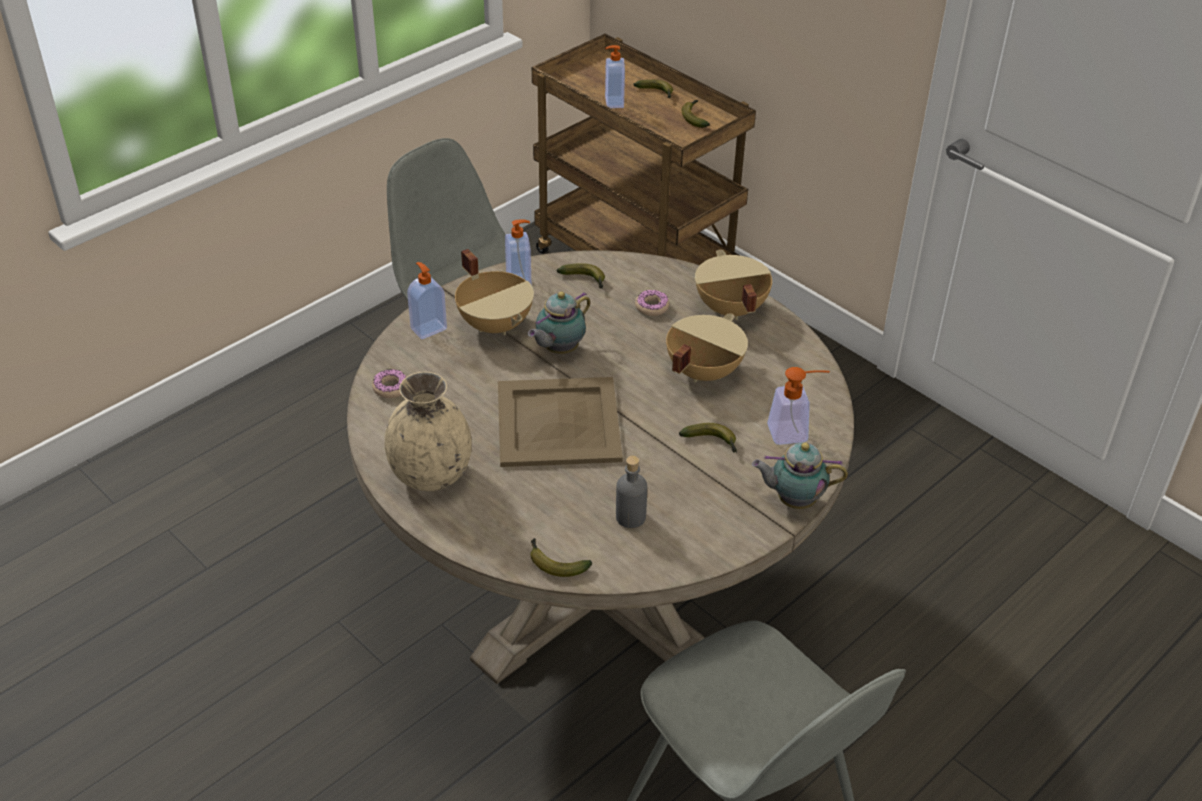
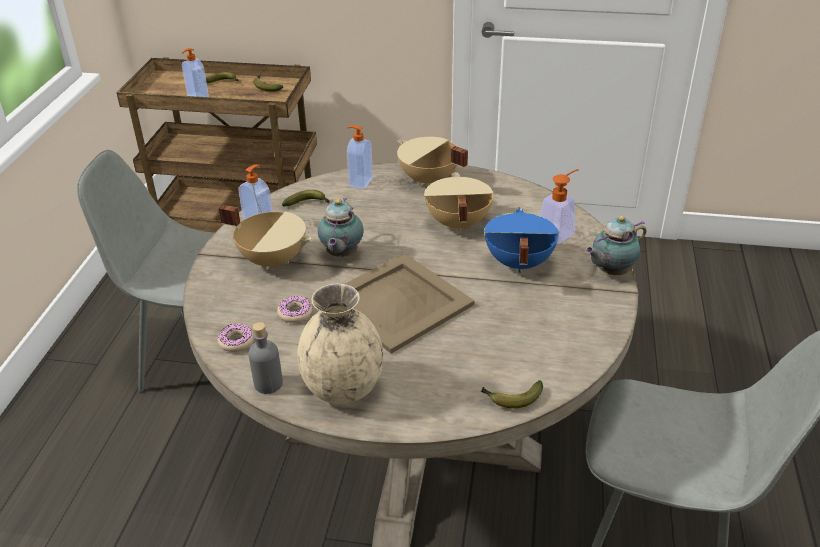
camera: 35 degrees left, 5 degrees down
soap dispenser [407,262,447,339] -> soap dispenser moved to [347,125,373,189]
grey bottle [616,456,647,528] -> grey bottle moved to [248,322,283,394]
donut [635,290,669,316] -> donut moved to [277,295,312,323]
banana [679,423,737,453] -> blue cooking pot [484,207,559,273]

